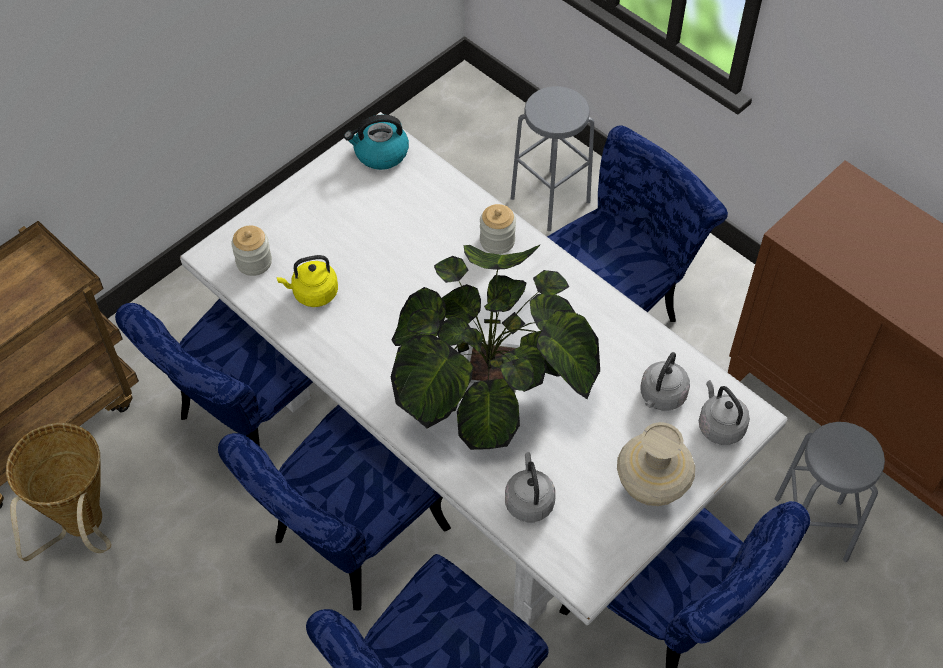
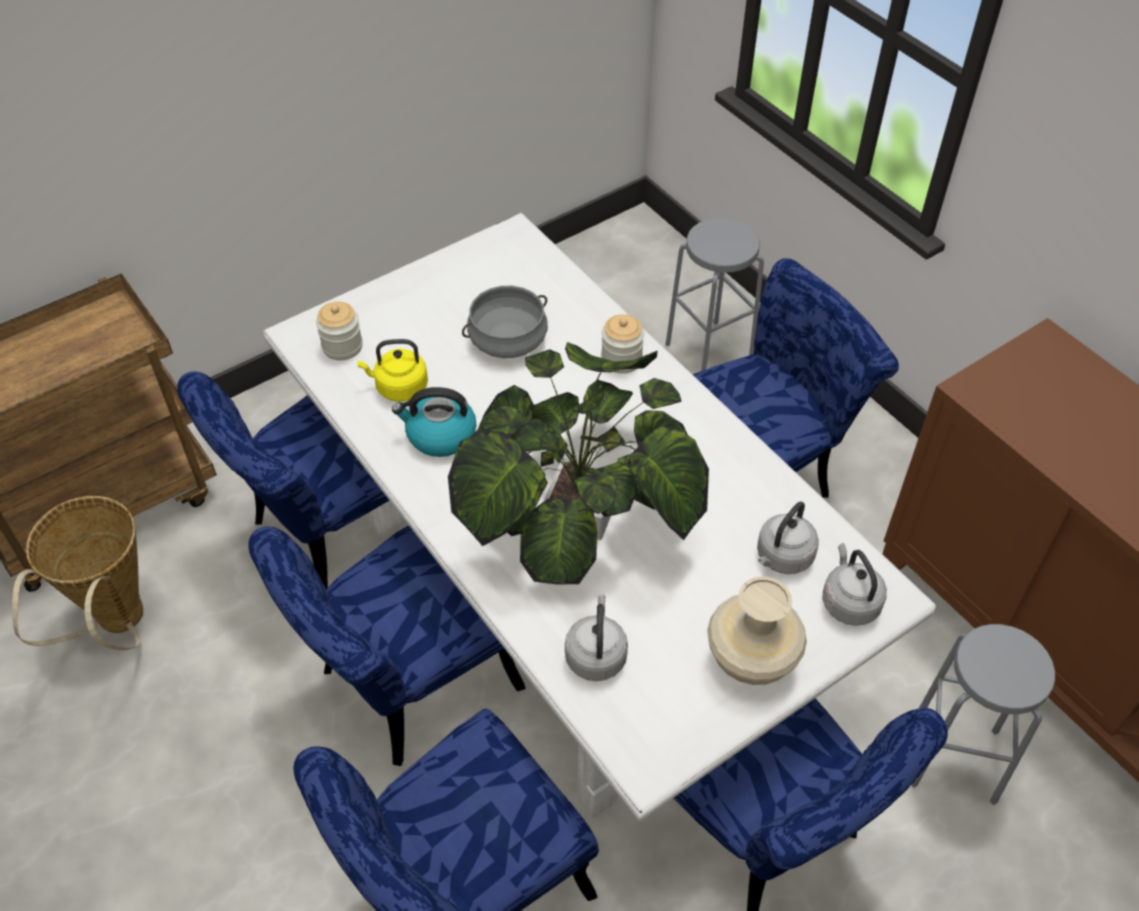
camera: 10 degrees right, 5 degrees down
kettle [344,114,409,170] -> kettle moved to [392,387,476,457]
none -> grey cooking pot [462,286,548,358]

